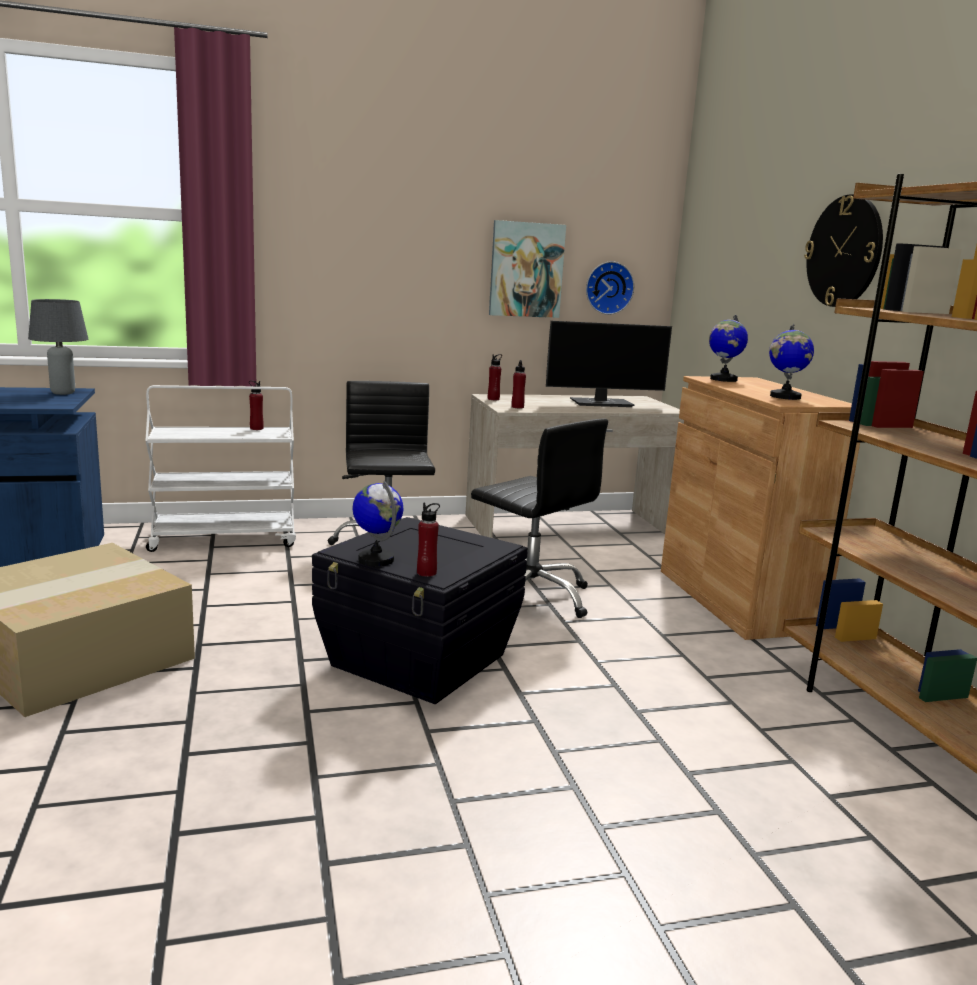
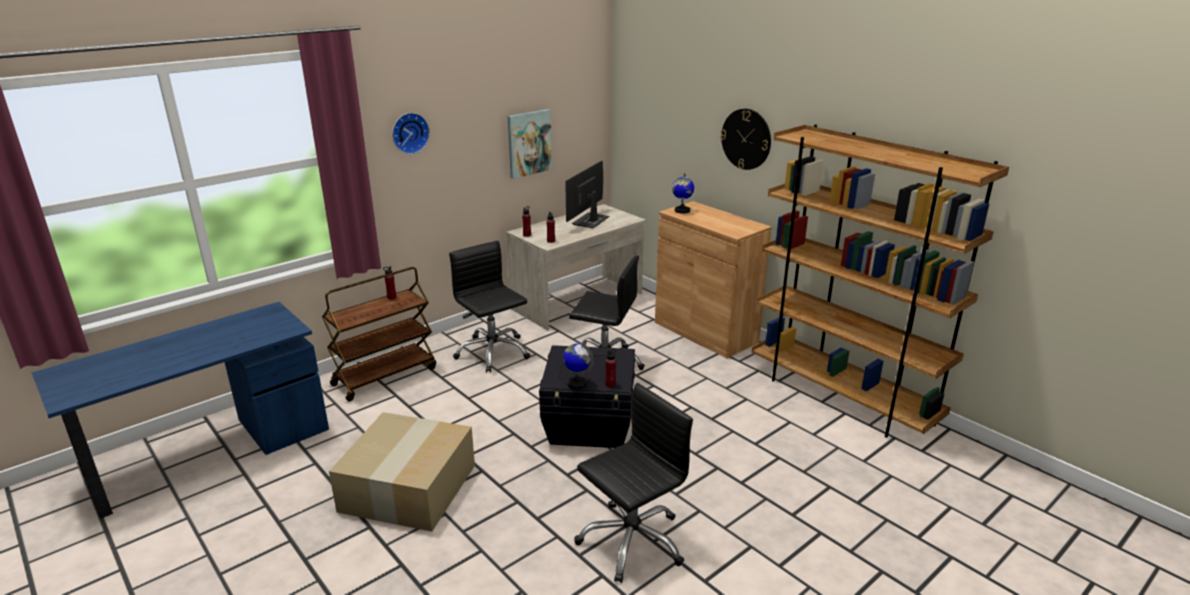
camera: 25 degrees left, 10 degrees up
grey table lamp [28,299,88,395] -> none
white cart [145,385,296,552] -> brown cart [322,267,436,401]
monitor [546,321,672,407] -> monitor turned 150 degrees clockwise [565,161,609,228]
wall clock [586,261,634,315] -> wall clock moved to [392,113,430,154]
globe [769,324,814,400] -> none
none -> black office chair [575,383,693,583]

